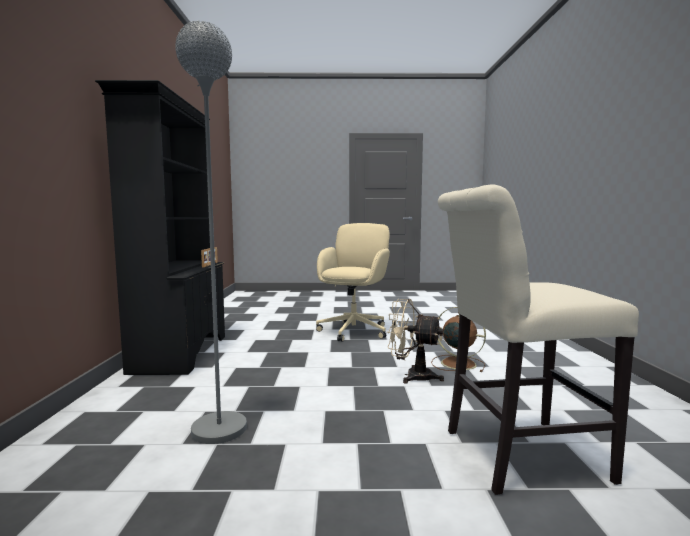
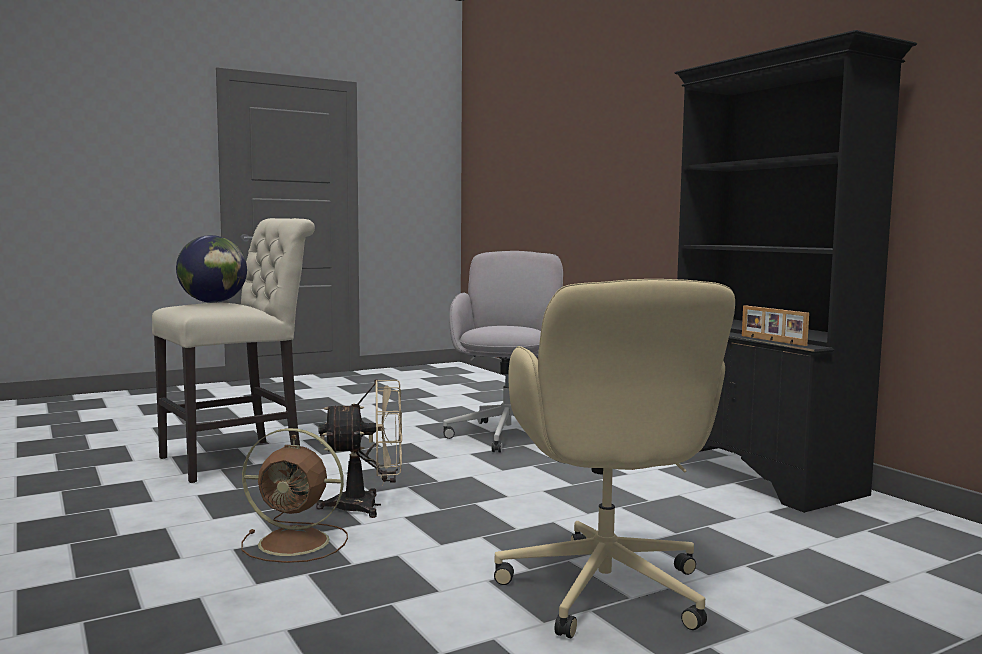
camera: 150 degrees right, 0 degrees up
grey floor lamp [175,21,247,444] -> grey office chair [443,251,563,453]
none -> globe [176,235,247,303]

